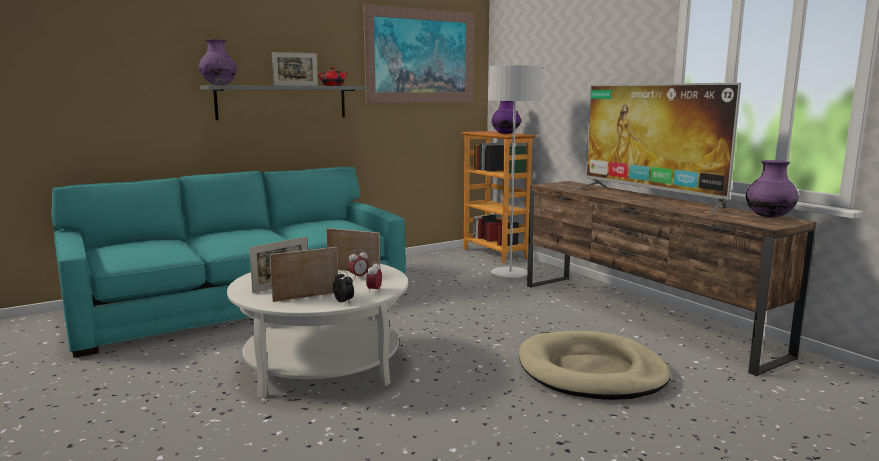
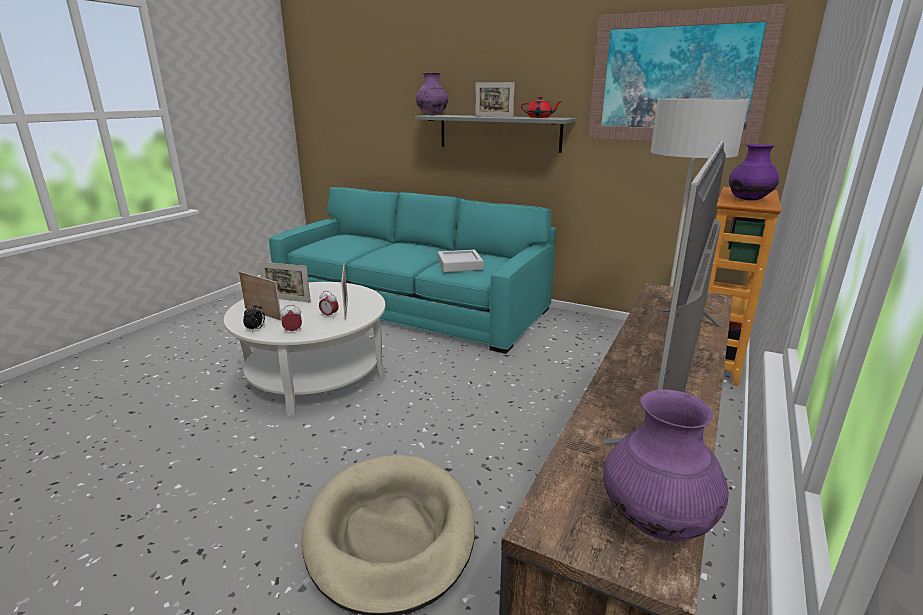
camera: 60 degrees right, 10 degrees up
none -> grey tray [438,250,483,272]

